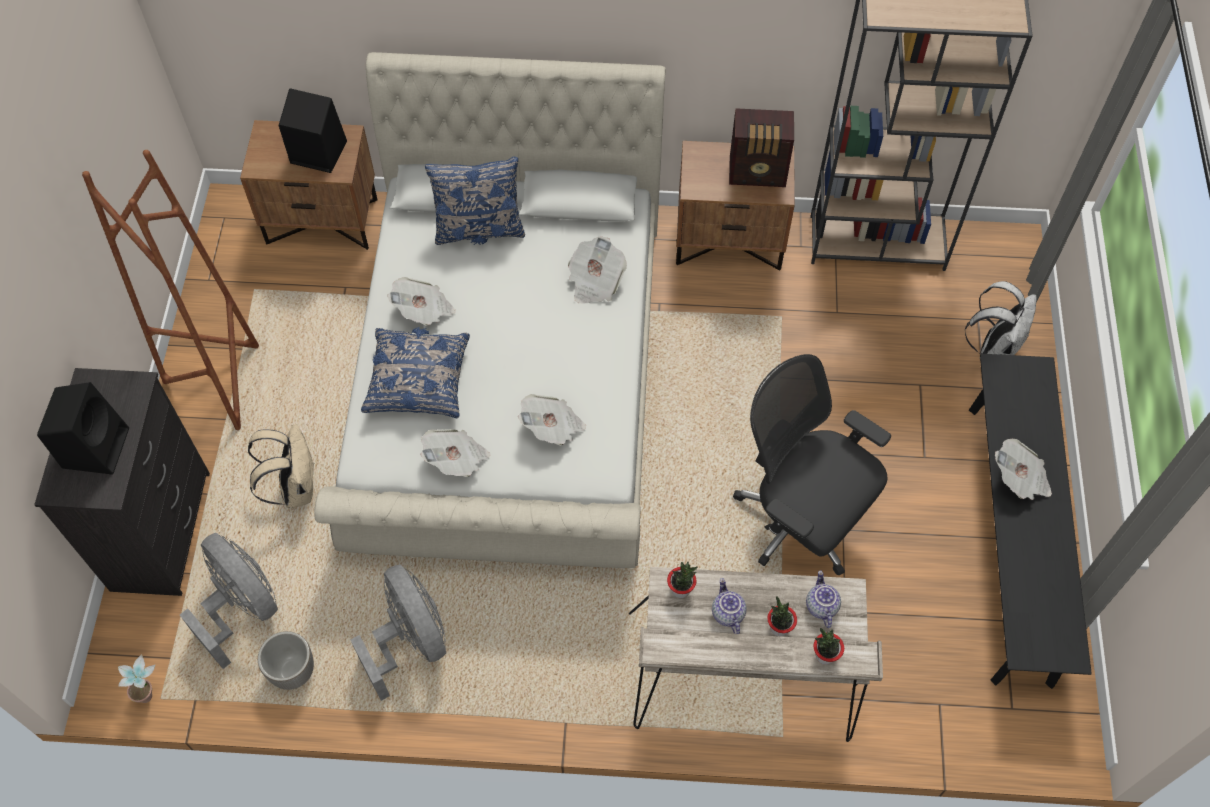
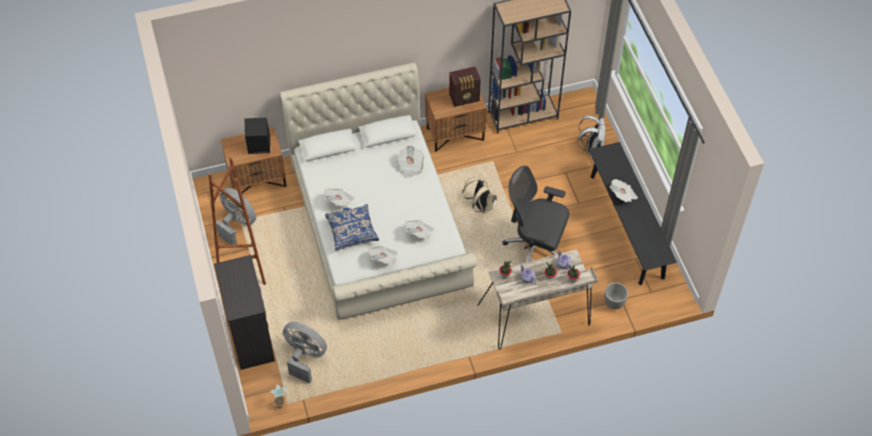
camera: 20 degrees left, 5 degrees down
black speaker [37,382,129,475] -> none
beige backpack [248,424,315,508] -> beige backpack moved to [462,174,497,213]
planter [258,631,314,690] -> planter moved to [604,283,628,309]
grey fan [351,564,446,701] -> grey fan moved to [216,188,256,245]
blue pillow [425,157,525,245] -> none

